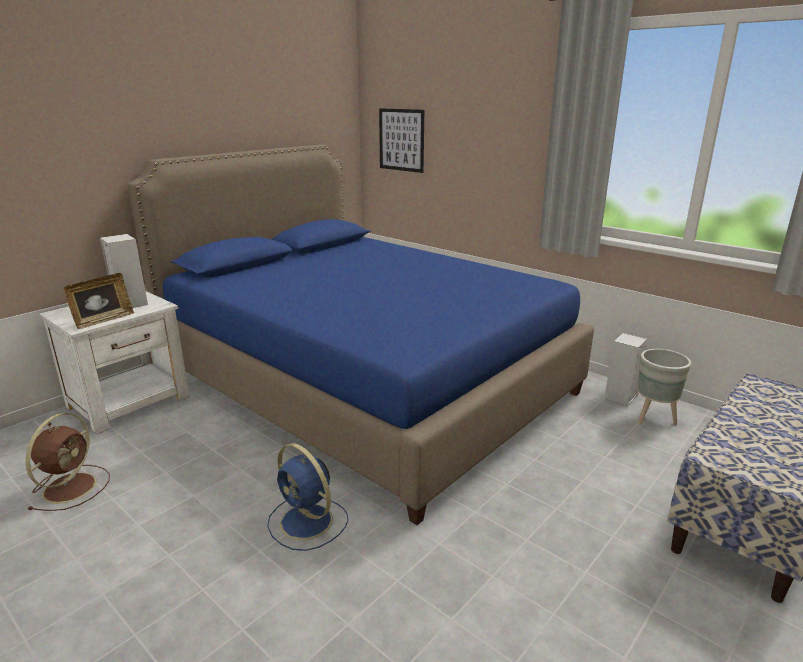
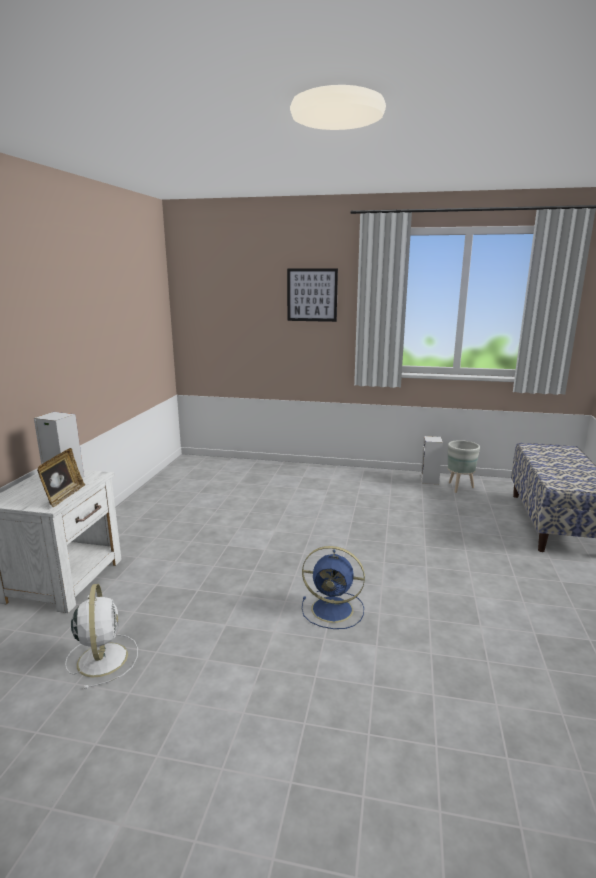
camera: 30 degrees left, 5 degrees down
brown fan [25,413,110,511] -> white fan [65,584,138,689]
blue bed [127,144,594,525] -> none
picture [379,108,424,173] -> picture moved to [287,268,338,322]

